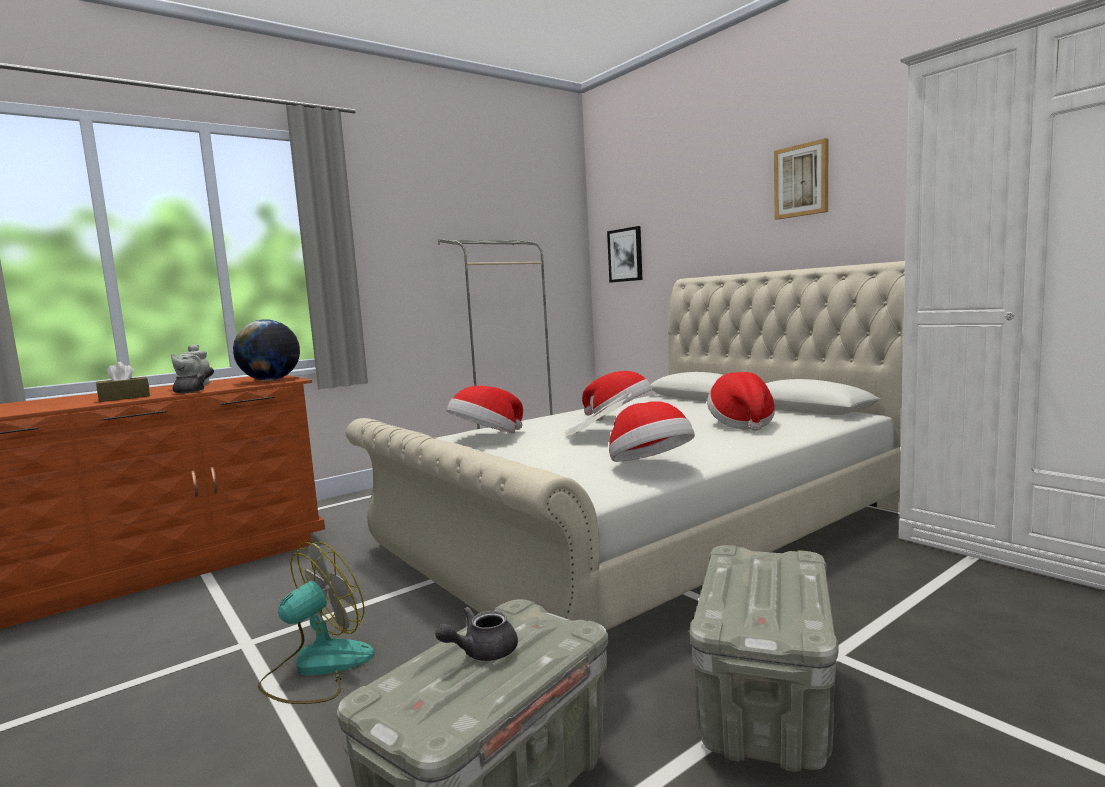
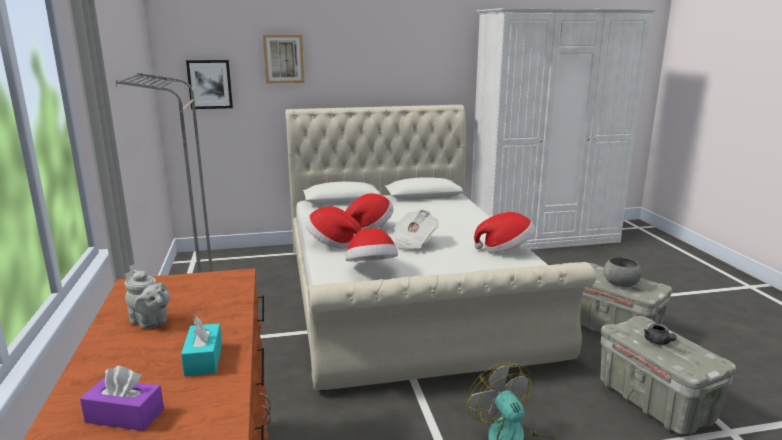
camera: 65 degrees left, 10 degrees up
brown tissue box [96,362,150,402] -> turquoise tissue box [181,316,222,376]
grey teapot [173,367,214,394] -> none
globe [233,319,300,381] -> none
hat [707,372,775,431] -> hat moved to [306,206,361,249]
picture [774,138,828,220] -> picture moved to [263,35,304,84]
none -> purple tissue box [80,366,164,431]
none -> grey bowl [604,257,642,287]

